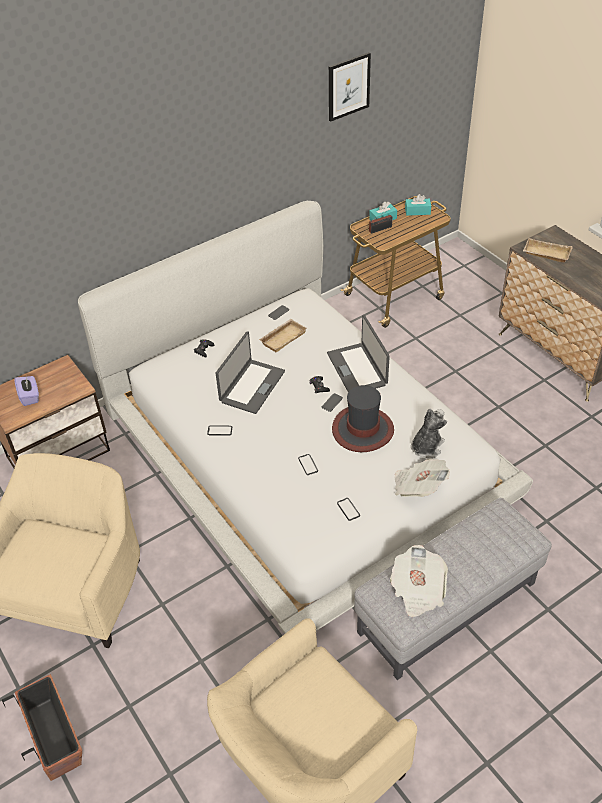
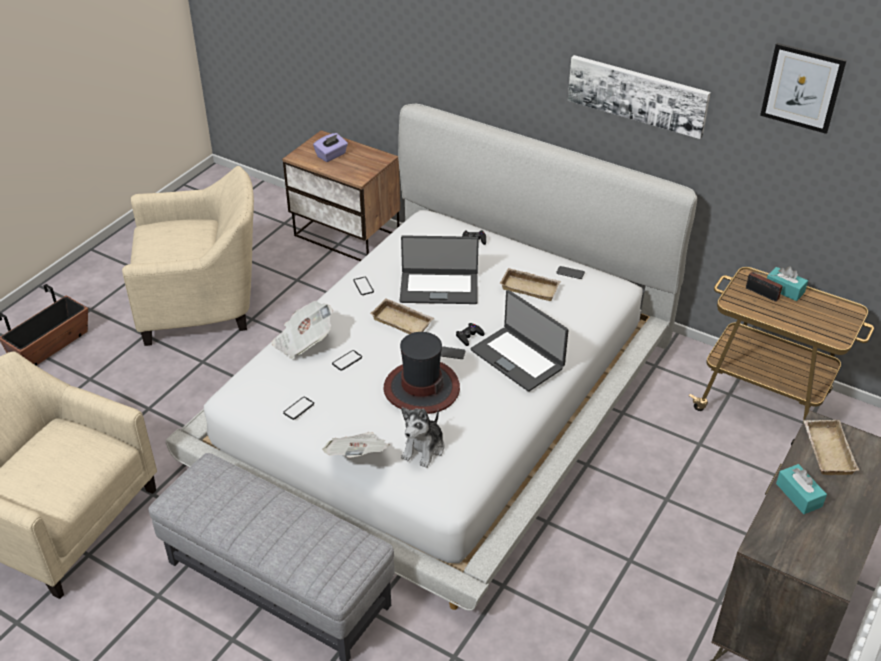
camera: 65 degrees right, 5 degrees down
laptop [327,315,390,392] -> laptop turned 90 degrees counterclockwise [471,290,569,392]
newspaper [390,545,448,617] -> newspaper moved to [272,301,333,359]
turquoise tissue box [405,194,431,216] -> turquoise tissue box moved to [776,464,827,514]
plush toy [411,409,447,459] -> plush toy turned 105 degrees clockwise [401,407,444,468]
none -> beige tray [370,298,434,334]
none -> picture [568,55,711,139]

